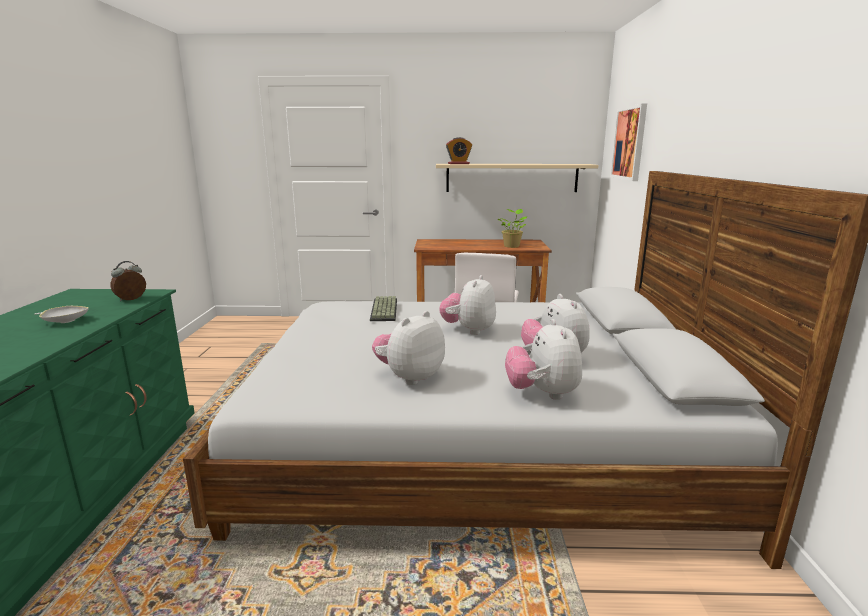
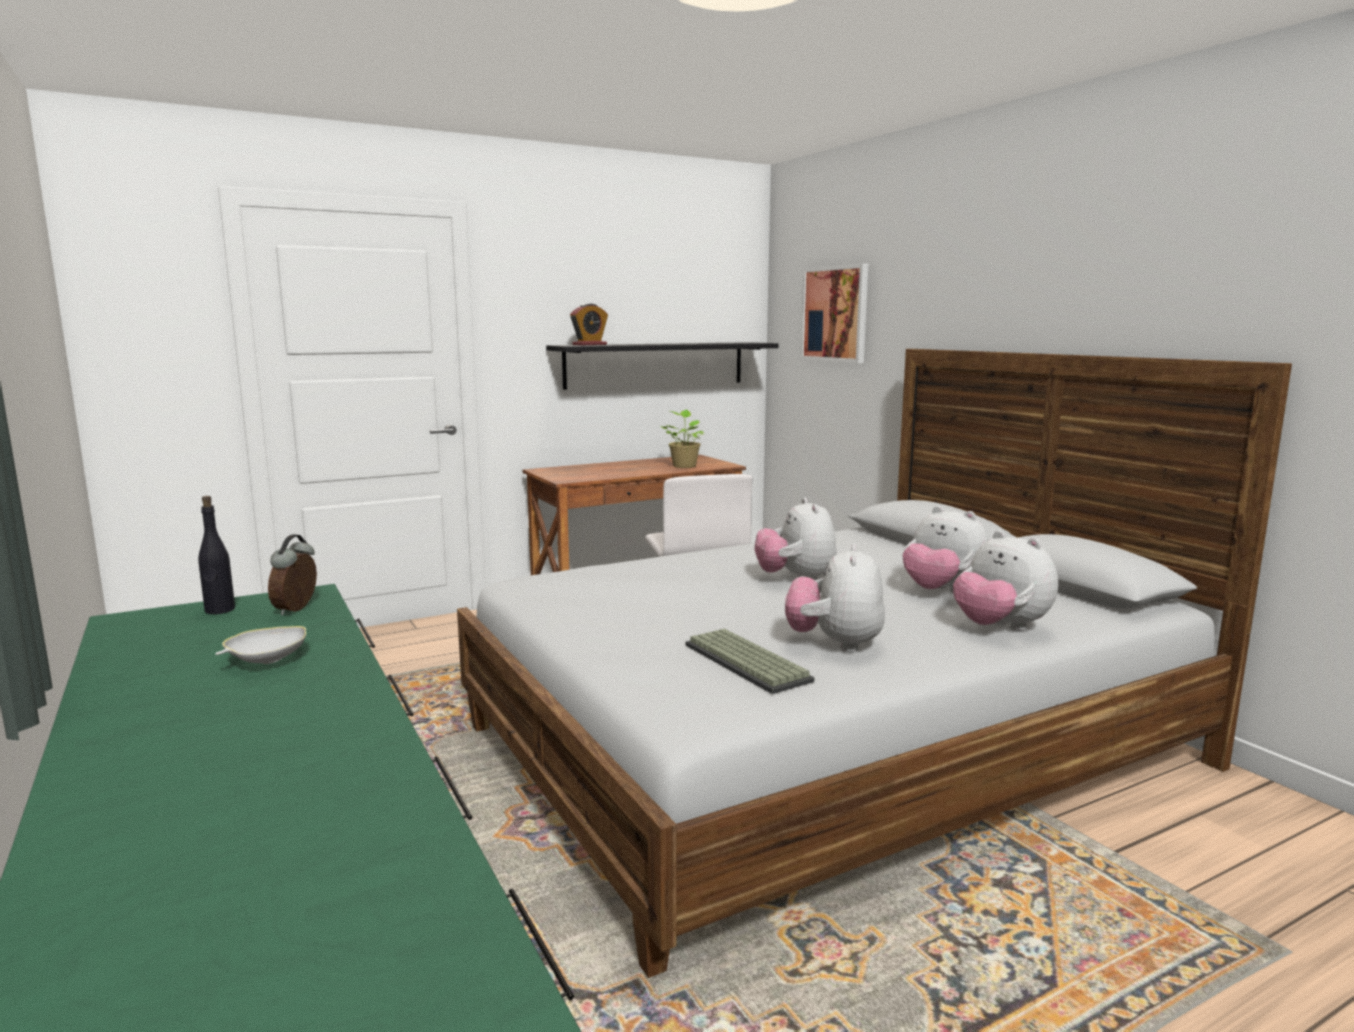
camera: 30 degrees left, 5 degrees down
keyboard [370,296,397,321] -> keyboard moved to [686,629,814,694]
beige shelf [436,164,598,192] -> black shelf [546,342,779,390]
none -> black bottle [198,496,235,614]

